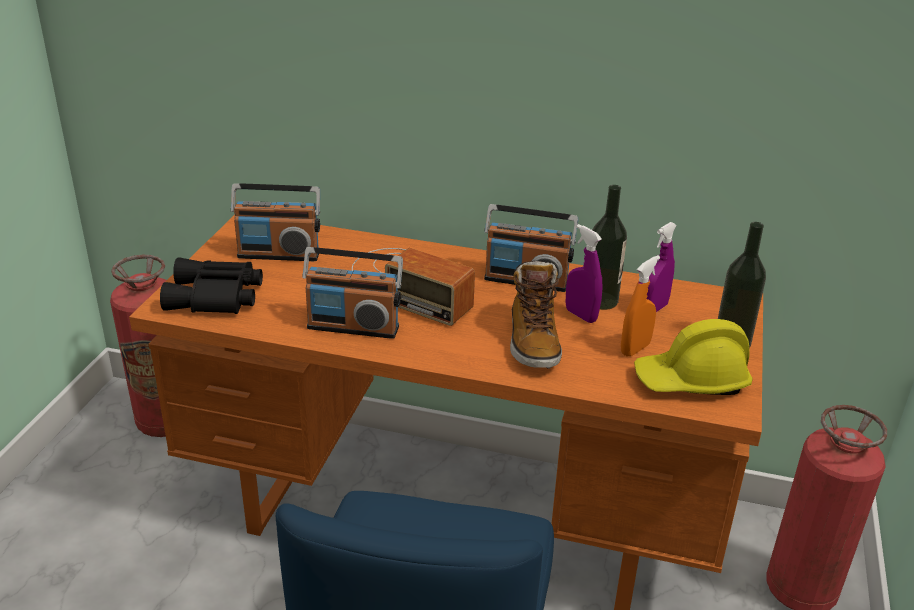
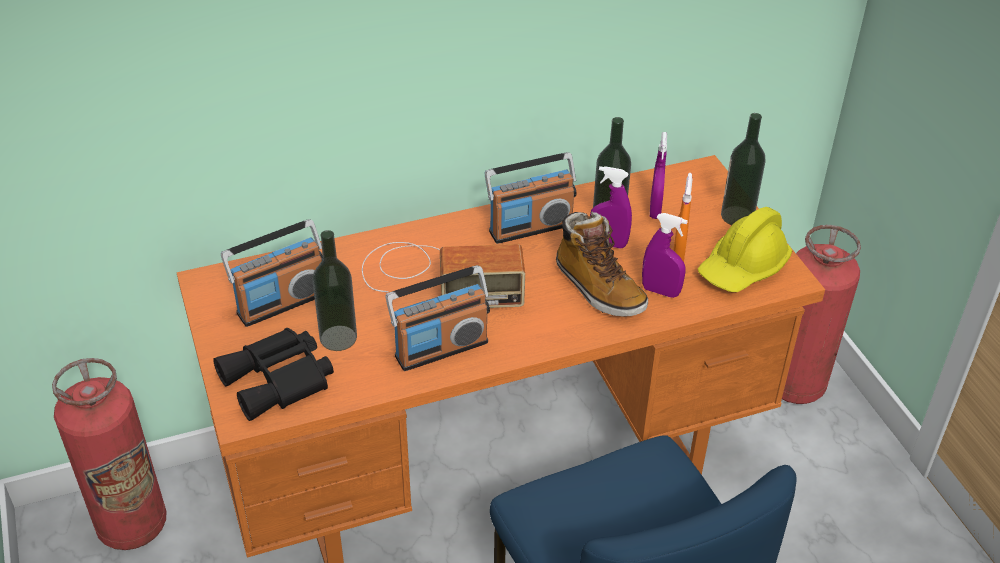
camera: 35 degrees left, 10 degrees up
none -> bottle [313,230,357,351]
none -> purple spray bottle [642,213,688,298]

